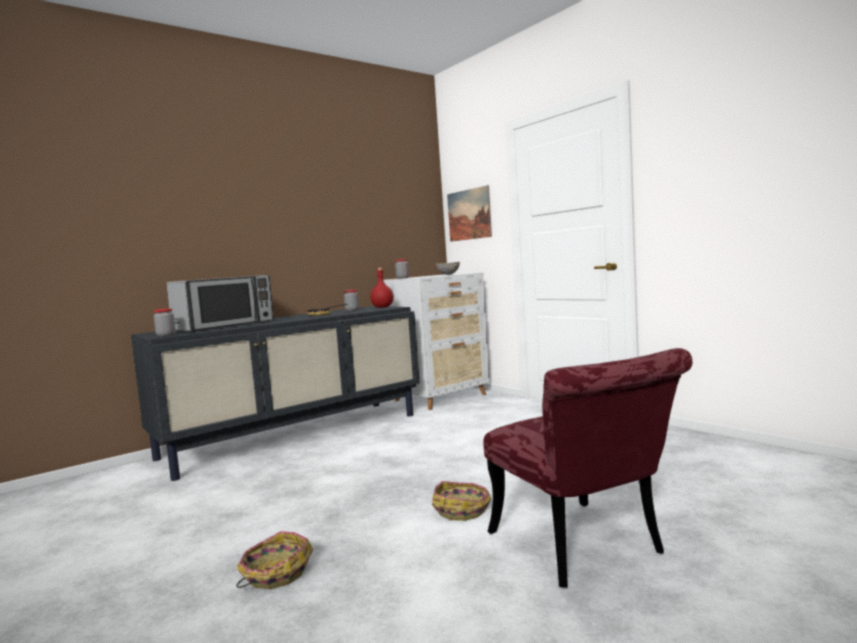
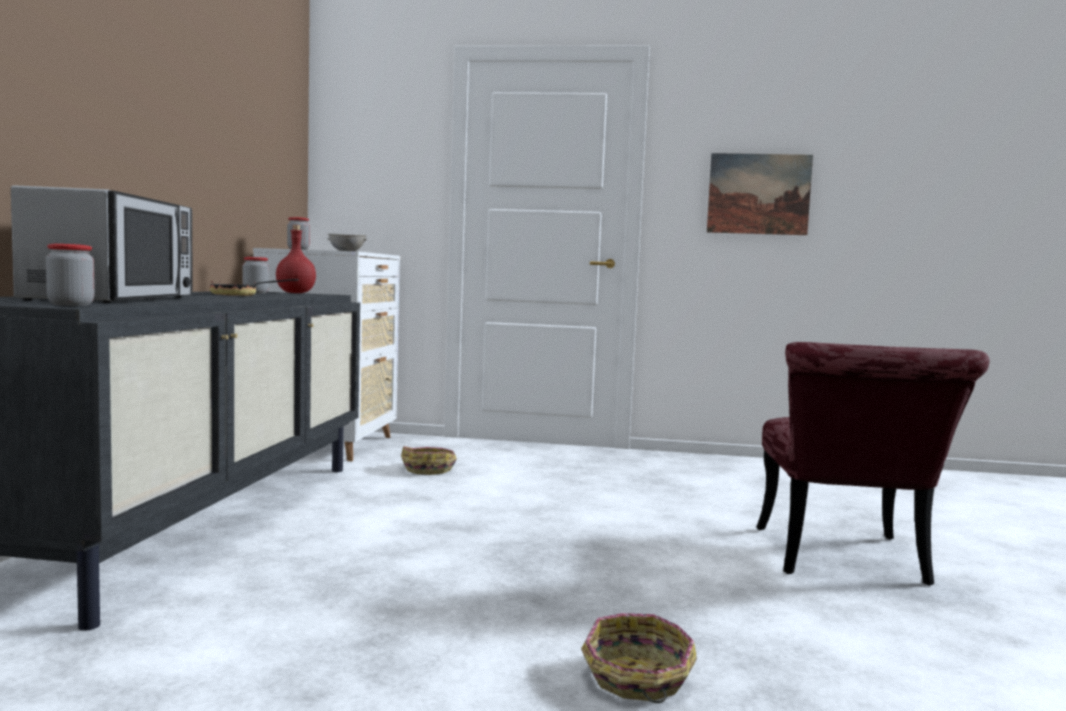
camera: 45 degrees left, 0 degrees up
basket [432,481,491,521] -> basket moved to [401,446,457,475]
picture [447,185,492,242] -> picture moved to [707,153,813,235]
red chair [484,348,693,588] -> red chair turned 75 degrees clockwise [756,342,990,585]

